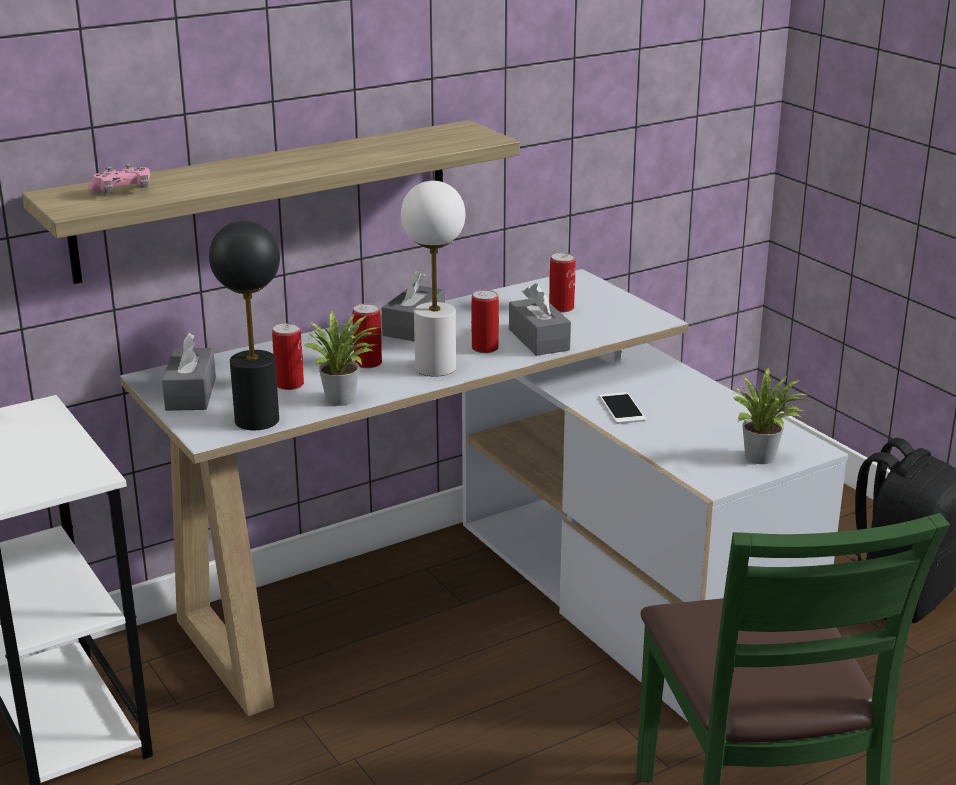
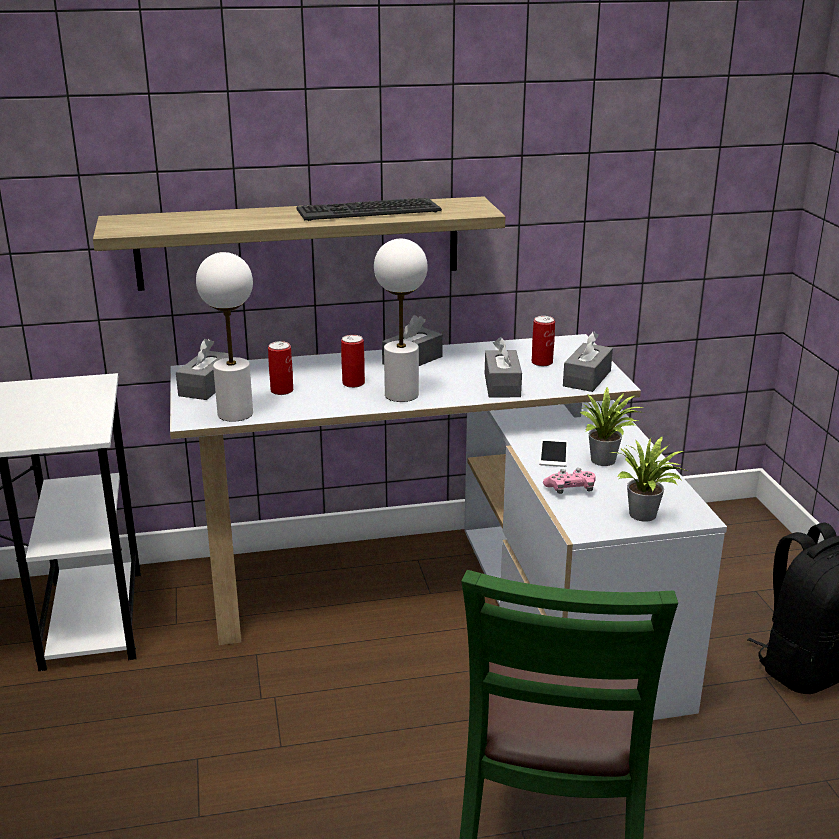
camera: 20 degrees right, 0 degrees up
pink game controller [88,164,150,193] -> pink game controller moved to [543,468,596,494]
black table lamp [209,221,280,430] -> white table lamp [196,252,253,422]
potted plant [305,310,382,406] -> potted plant moved to [580,387,643,466]
can [471,290,499,353] -> none
none -> keyboard [296,198,442,221]
none -> grey tissue box [563,332,613,392]

